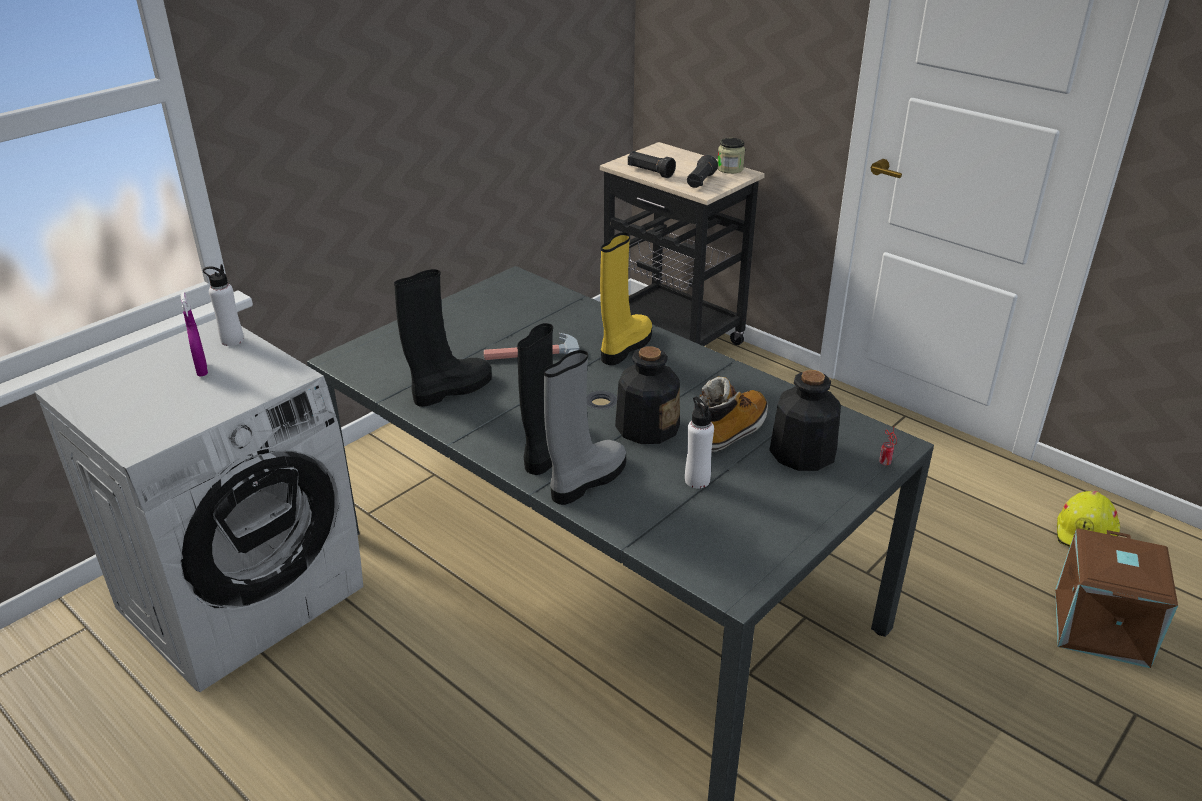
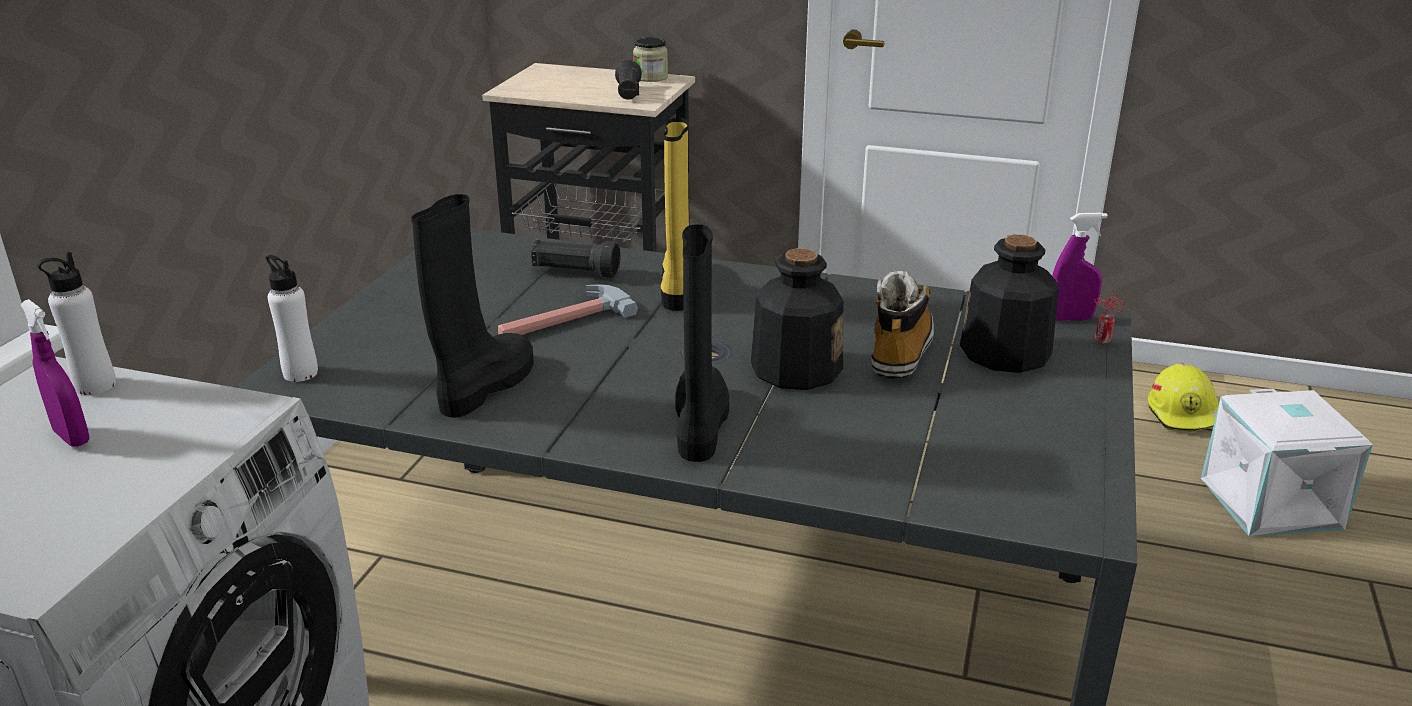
camera: 25 degrees left, 5 degrees down
grey boot [544,350,626,505] -> none
black flashlight [628,151,676,178] -> black flashlight moved to [531,240,620,278]
white bottle [685,397,714,488] -> white bottle moved to [266,255,318,382]
brown storage box [1055,529,1178,668] -> white storage box [1201,388,1373,536]
none -> purple spray bottle [1052,212,1108,320]

